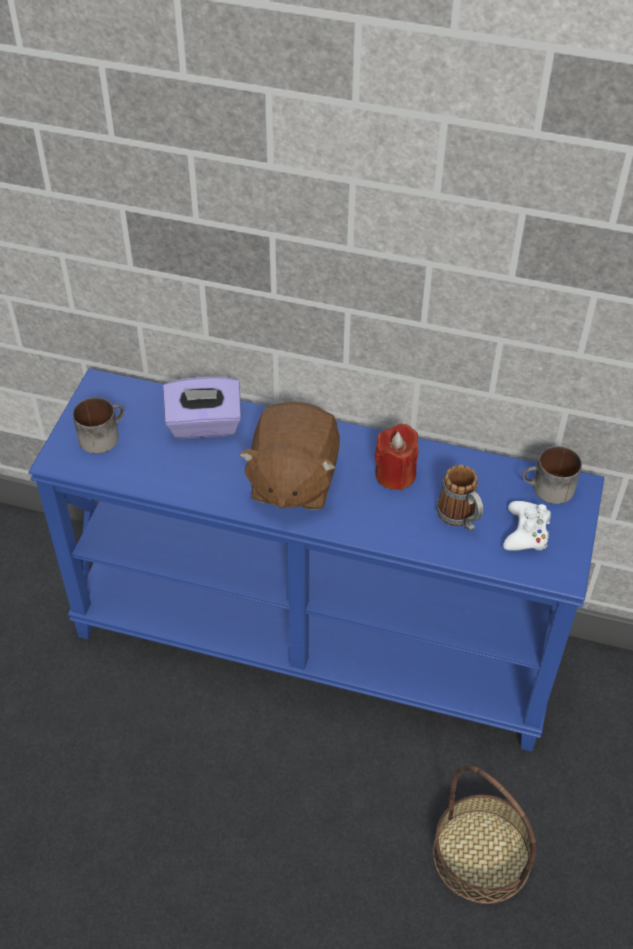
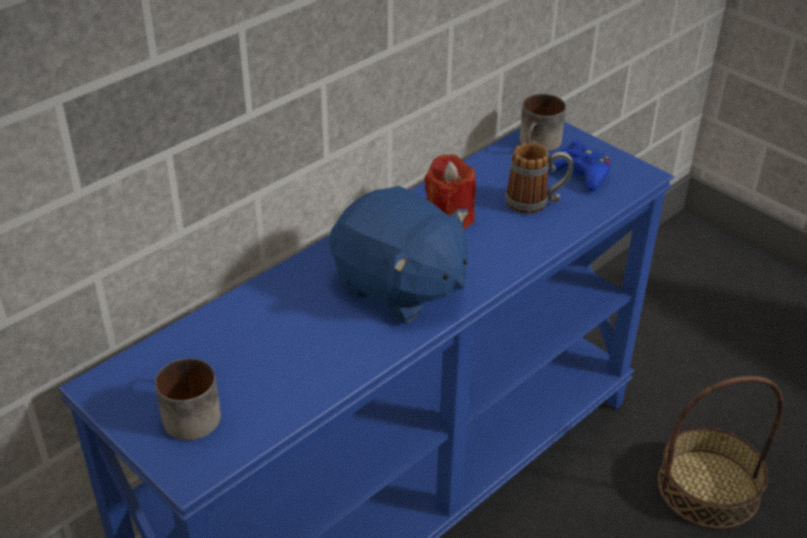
camera: 60 degrees left, 10 degrees down
purple tissue box [163,377,241,439] -> none
brown plush toy [239,402,340,510] -> blue plush toy [329,186,469,323]
white game controller [503,501,551,551] -> blue game controller [548,140,611,191]

